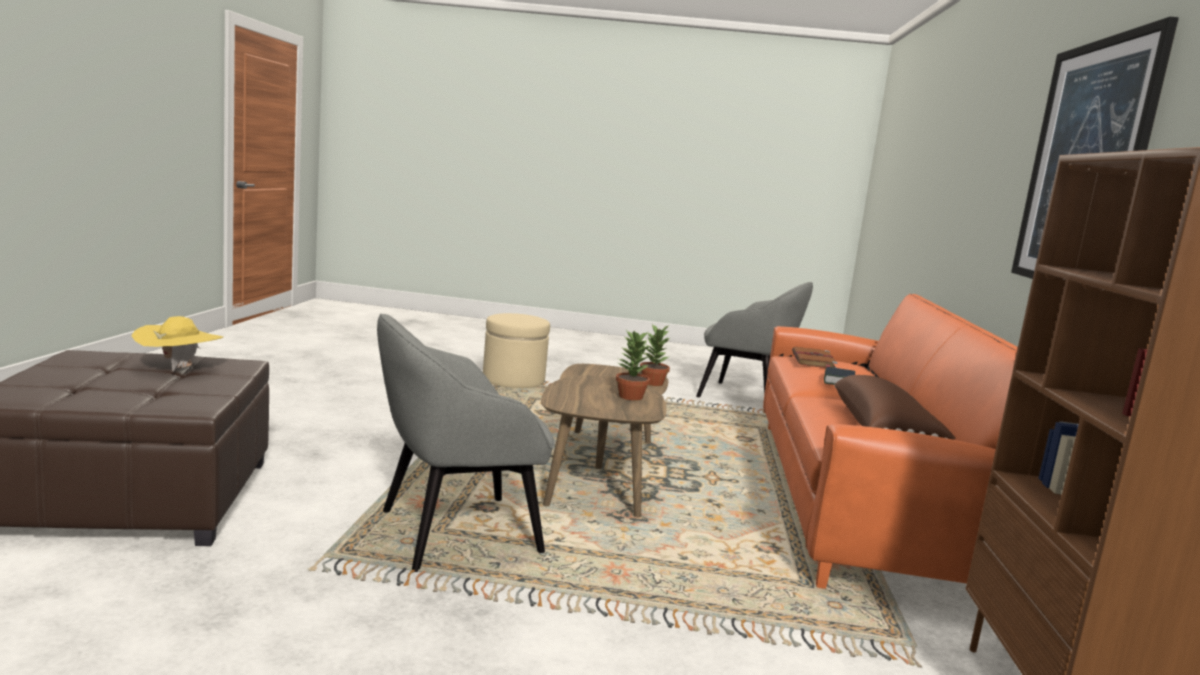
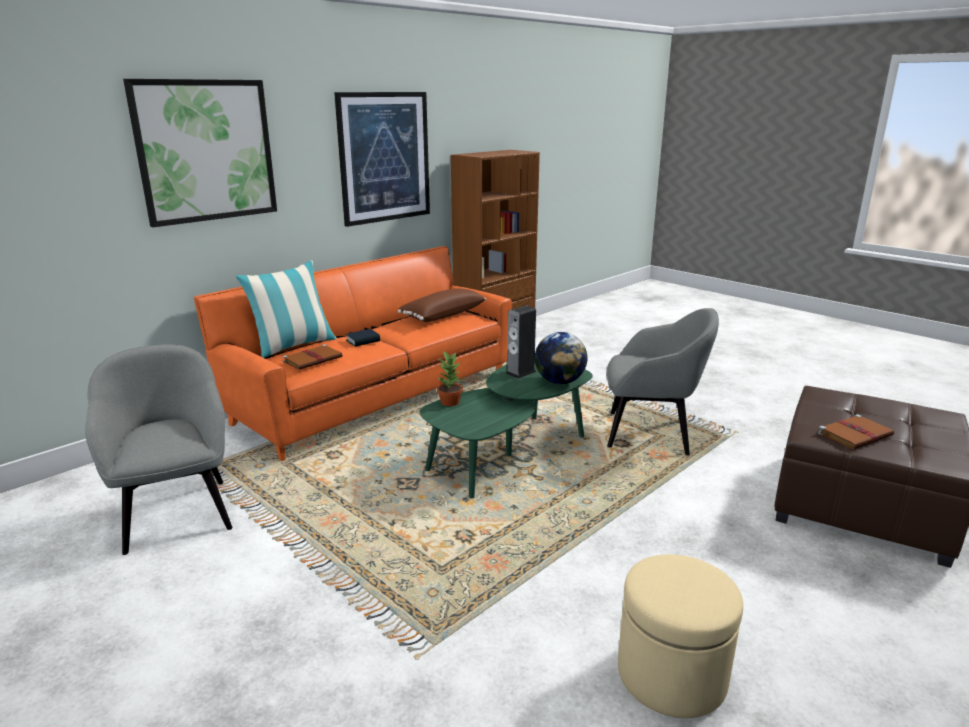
camera: 140 degrees left, 10 degrees up
yellow hat [132,316,223,372] -> brown book [818,414,894,449]
beige ottoman [483,313,550,388] -> beige ottoman moved to [618,554,743,718]
brown coffee table [541,364,668,517] -> green coffee table [419,365,593,499]
potted plant [616,330,653,400] -> speaker [506,305,536,379]
none -> picture [123,79,277,227]
none -> pillow [236,260,336,358]
none -> globe [535,332,587,384]

